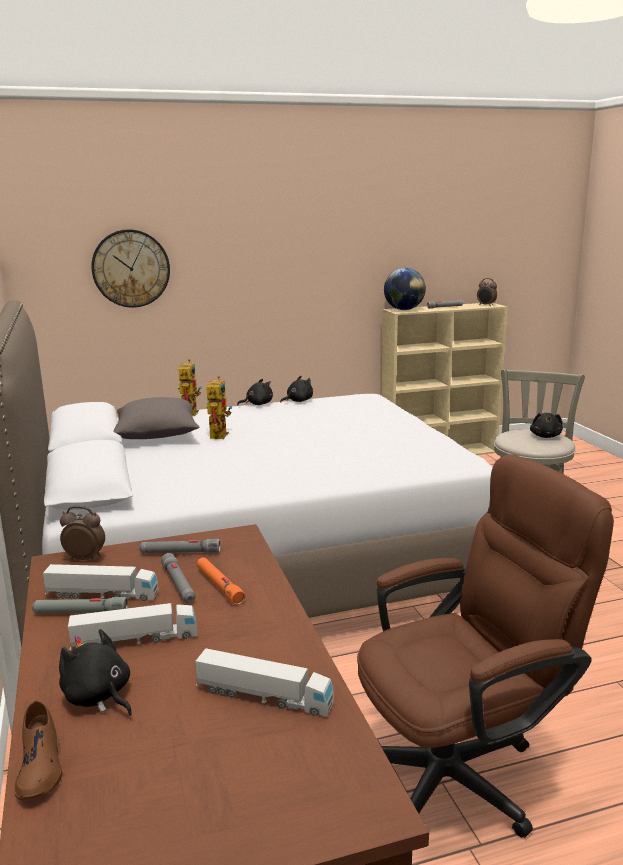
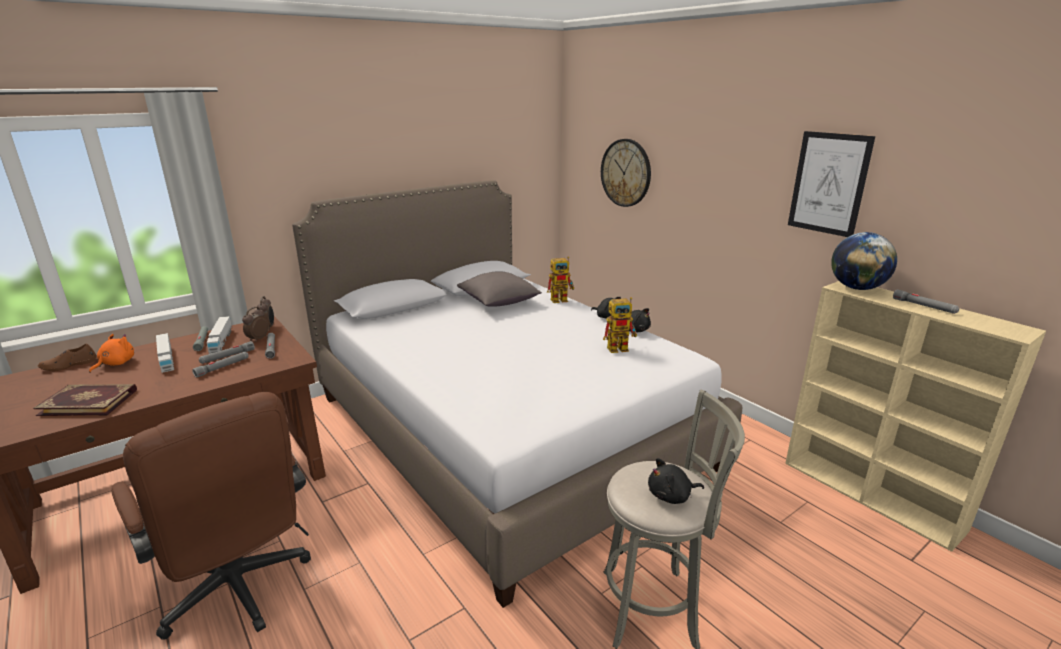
camera: 70 degrees right, 5 degrees up
black plush toy [59,629,132,716] -> orange plush toy [89,334,134,373]
toy truck [195,648,334,716] -> book [33,384,137,416]
orange flashlight [197,557,245,605] -> grey flashlight [192,351,249,377]
toy robot [206,376,232,439] -> toy robot moved to [603,297,637,353]
alarm clock [477,278,497,306] -> alarm clock moved to [242,307,269,342]
none -> picture [788,131,875,237]

